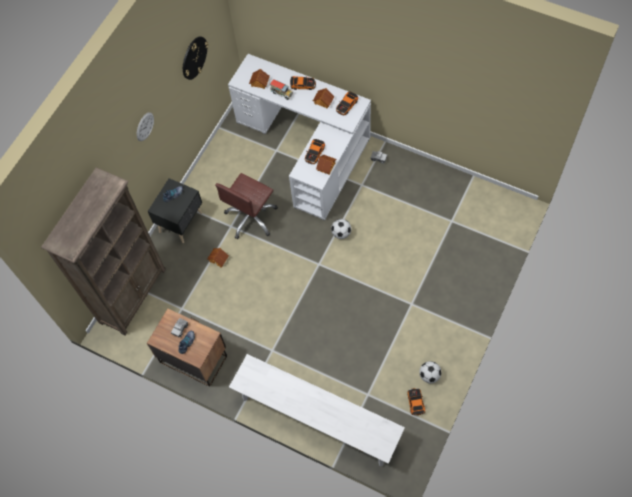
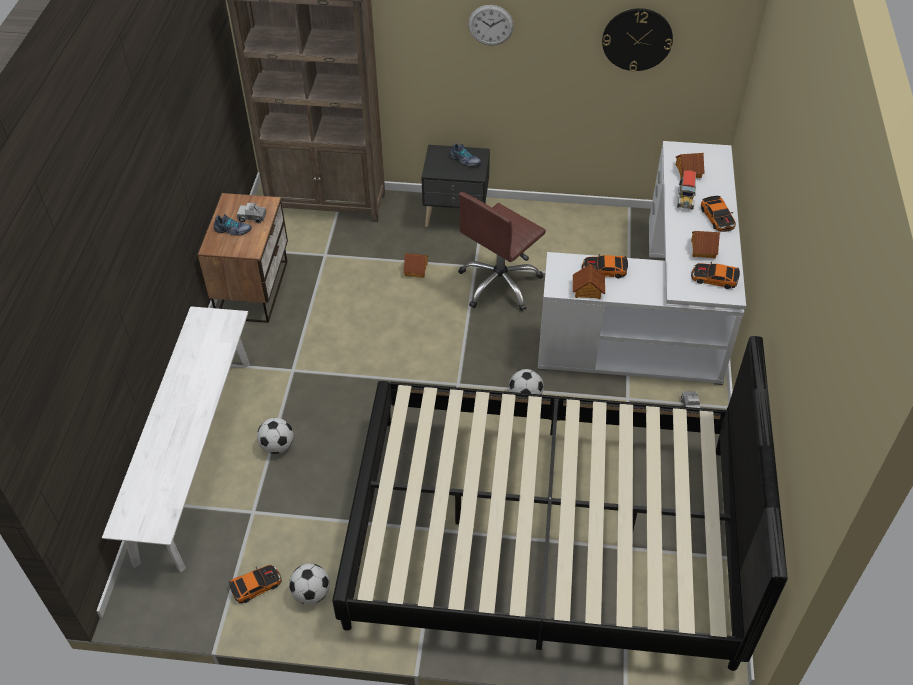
camera: 65 degrees right, 15 degrees down
brown office chair [215,173,278,239] -> brown office chair turned 60 degrees counterclockwise [458,192,546,311]
none -> football [257,418,294,454]
none -> black bed [332,336,788,671]

